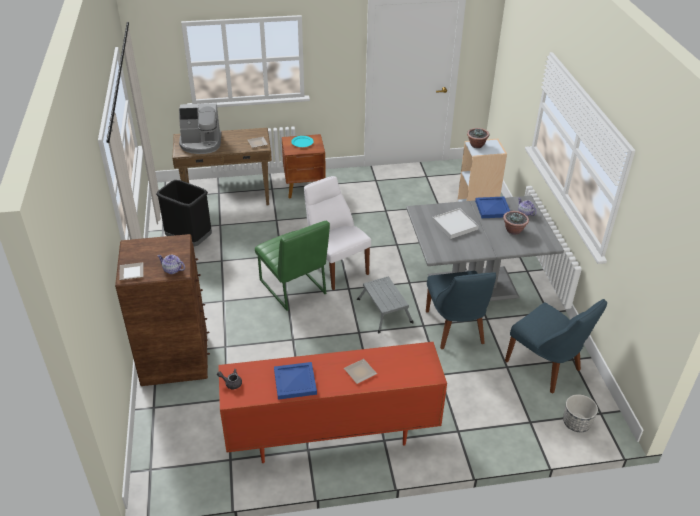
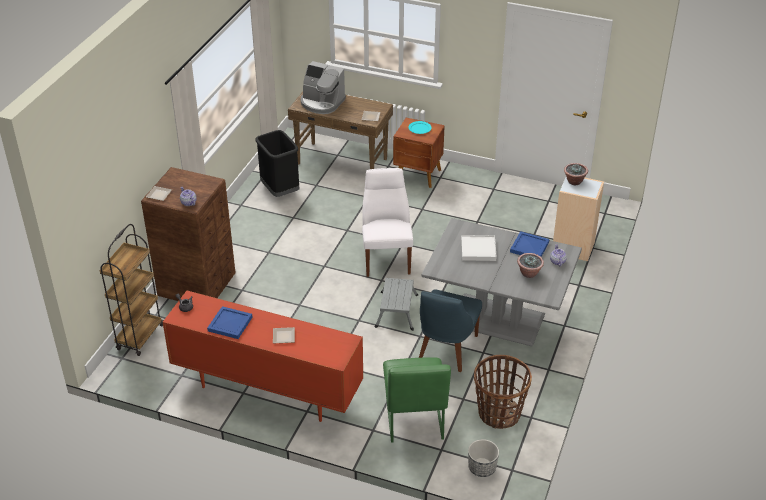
camera: 30 degrees right, 0 degrees up
green chair [255,221,330,311] -> green chair moved to [383,357,451,443]
blue chair [505,299,607,394] -> basket [474,355,532,429]
none -> brown cart [100,224,164,356]

